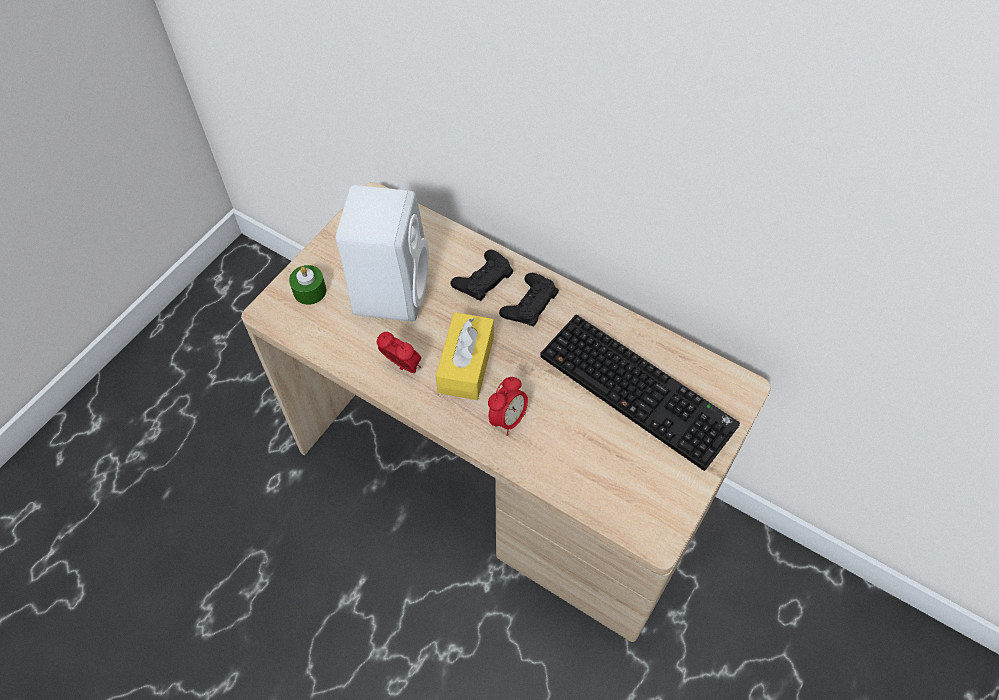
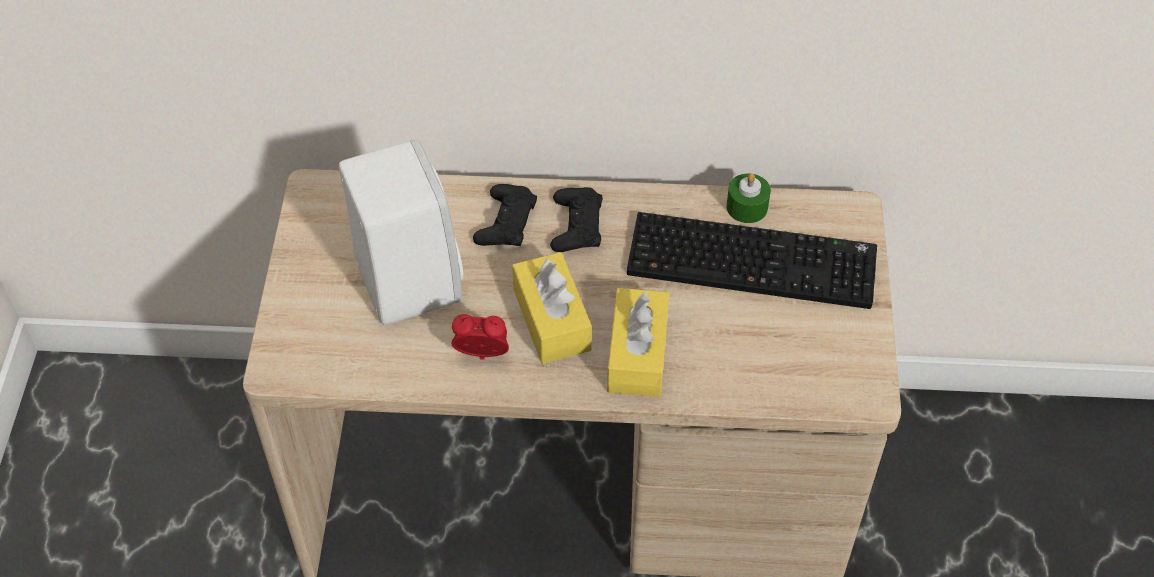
camera: 30 degrees left, 5 degrees down
green candle [289,265,326,305] -> green candle moved to [726,173,771,223]
alarm clock [488,377,528,436] -> yellow tissue box [607,288,669,397]

